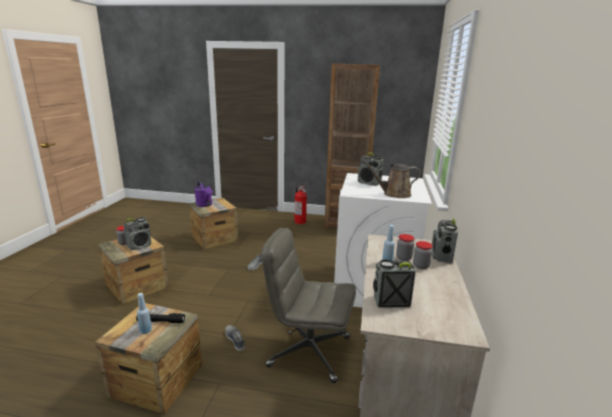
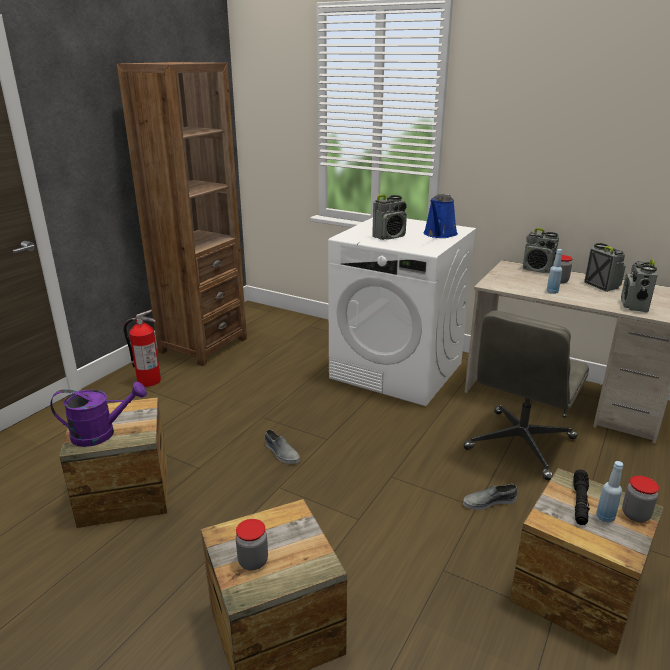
camera: 70 degrees left, 5 degrees up
radio [123,217,151,250] -> radio moved to [584,243,626,292]
brown watering can [362,159,421,198] -> blue watering can [423,194,458,238]
jar [396,234,415,261] -> jar moved to [622,476,659,522]

